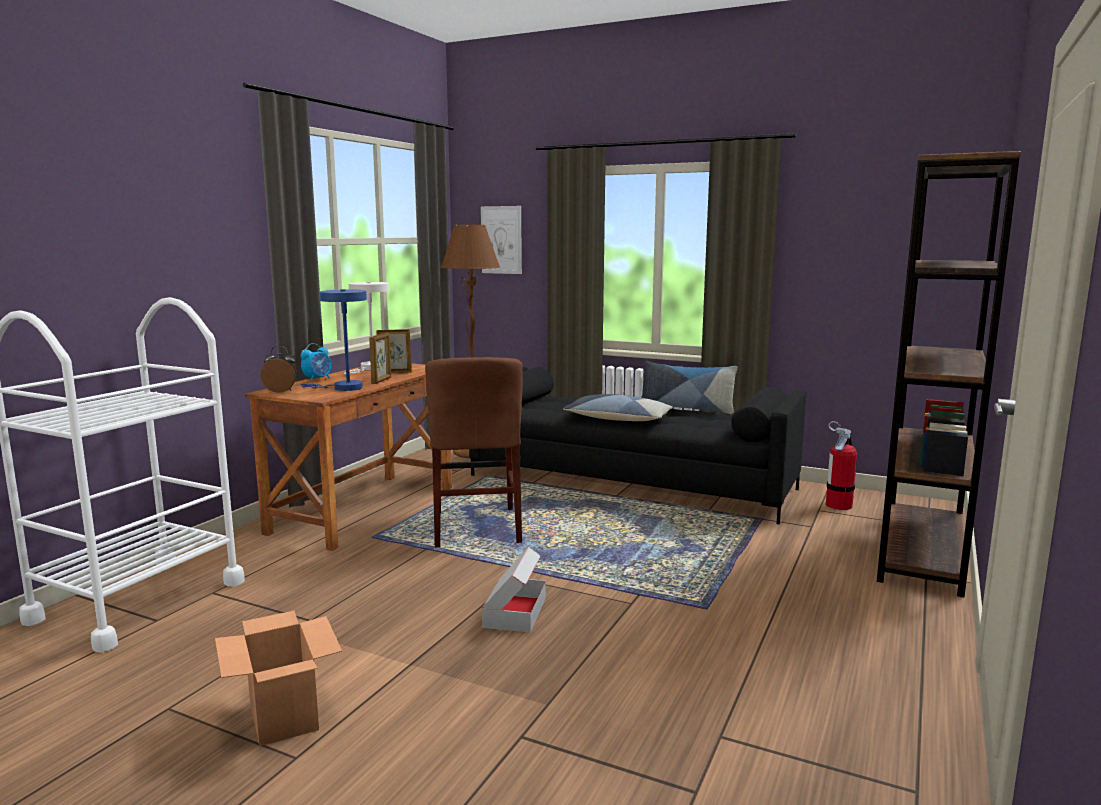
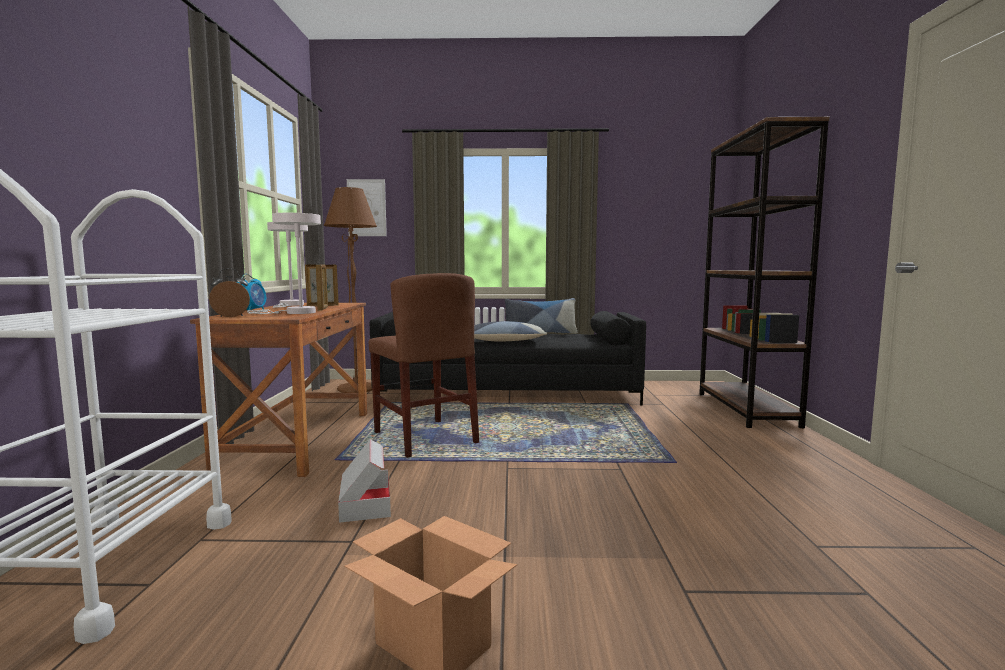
camera: 25 degrees left, 5 degrees down
blue table lamp [301,289,367,391] -> white table lamp [247,213,321,314]
cardboard box [482,547,546,633] -> cardboard box moved to [338,439,391,523]
fire extinguisher [826,421,857,510] -> none

